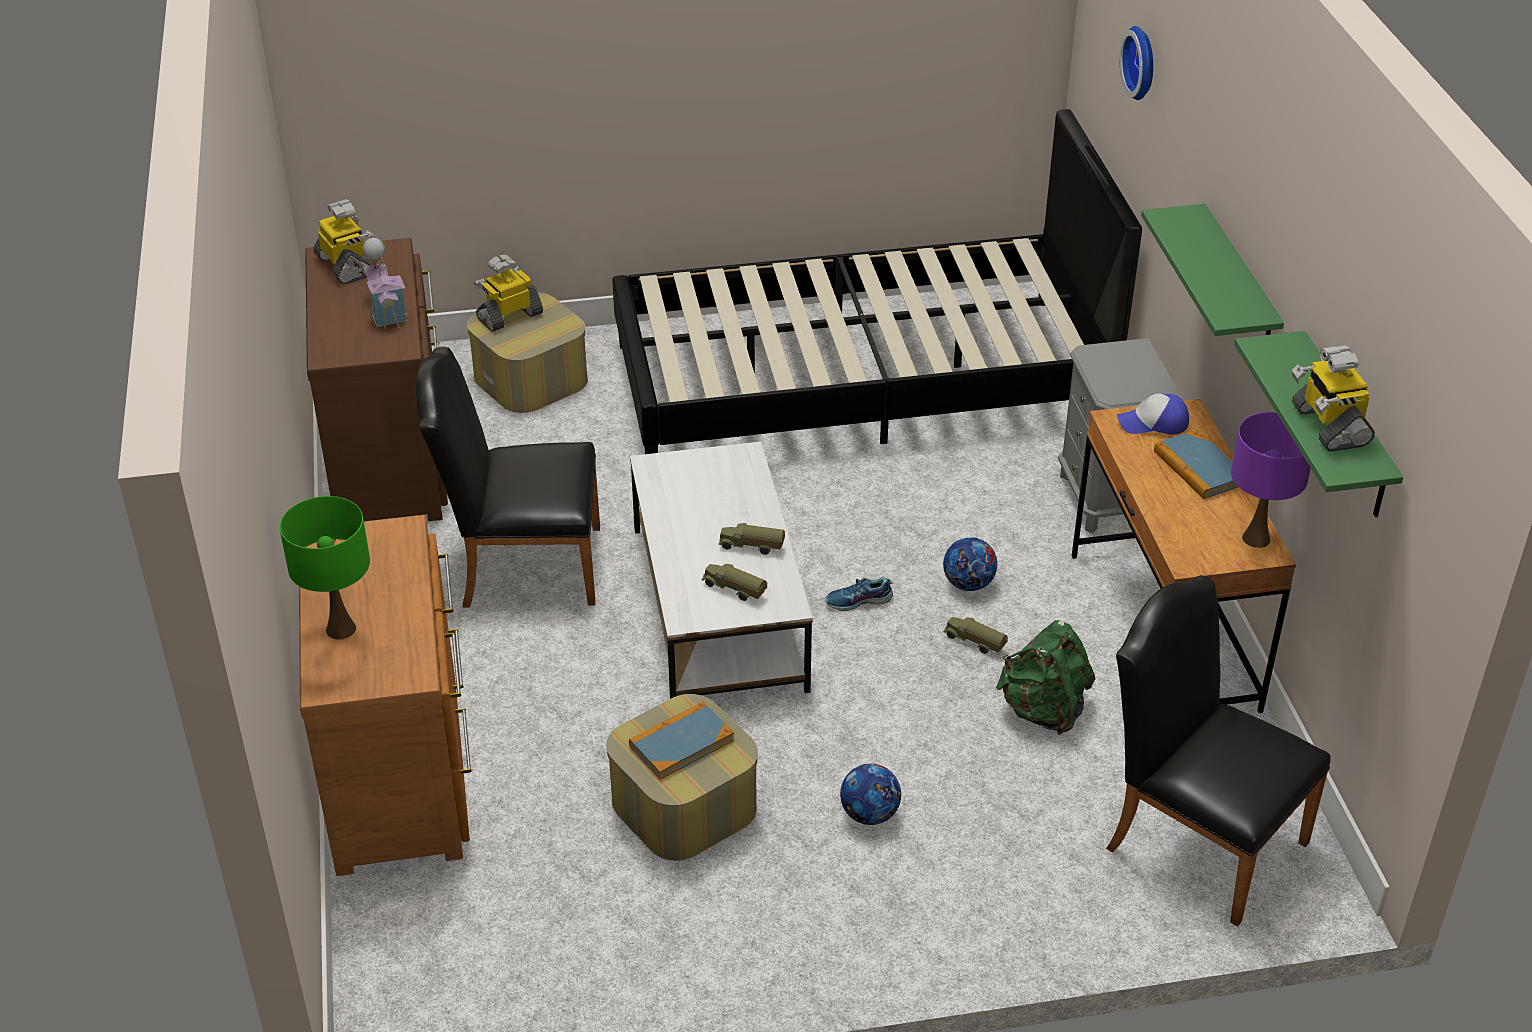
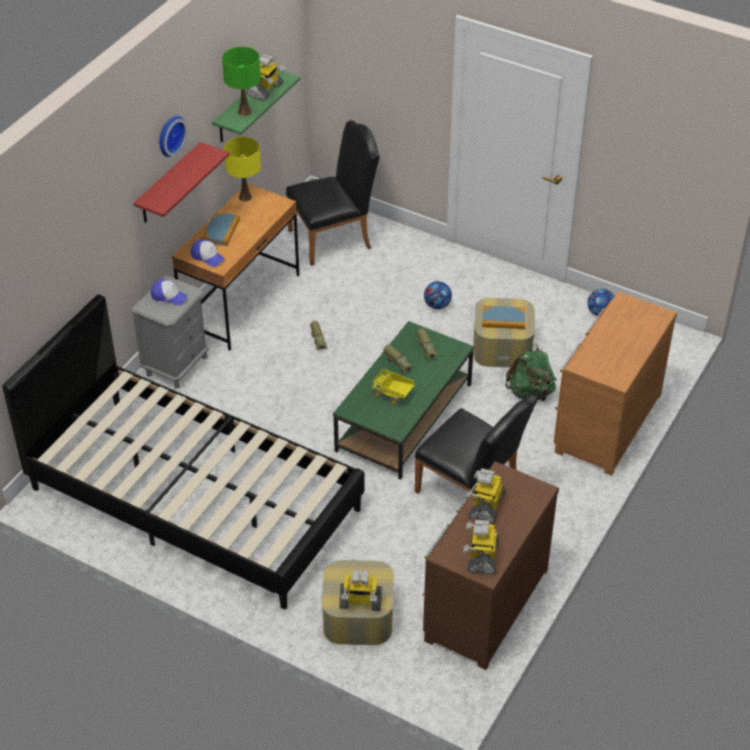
camera: 140 degrees left, 5 degrees up
green table lamp [280,496,370,639] -> green table lamp moved to [222,47,261,116]
toy house [363,238,407,329] -> toy robot [465,468,506,524]
white coffee table [630,441,813,699] -> green coffee table [333,321,474,480]
shoe [825,577,893,611] -> none
football [943,537,997,591] -> football moved to [588,289,614,317]
green backpack [996,620,1095,735] -> green backpack moved to [505,344,557,402]
black chair [1106,575,1331,927] -> black chair turned 105 degrees counterclockwise [286,120,380,266]
wall clock [1120,26,1153,100] -> wall clock moved to [159,116,187,157]
green shelf [1141,204,1284,336] -> red shelf [133,142,229,223]
purple table lamp [1231,412,1311,548] -> yellow table lamp [224,137,261,202]
none -> cap [151,279,188,305]
none -> toy truck [372,369,415,406]

